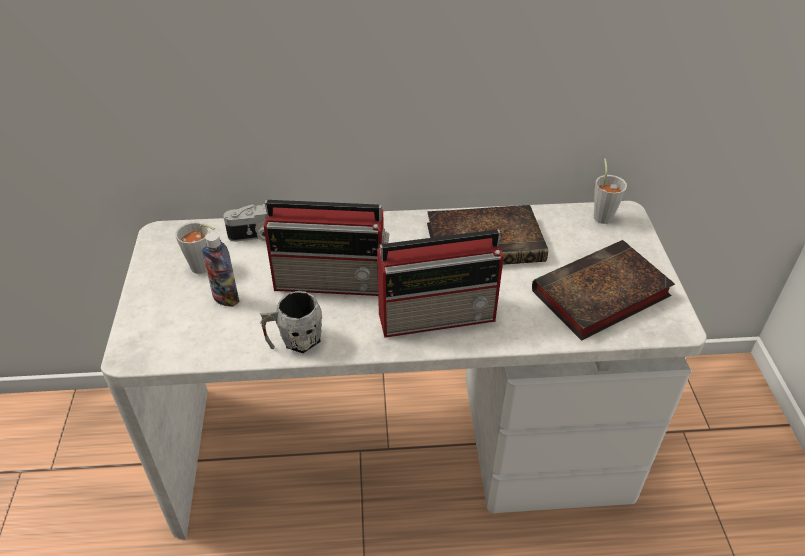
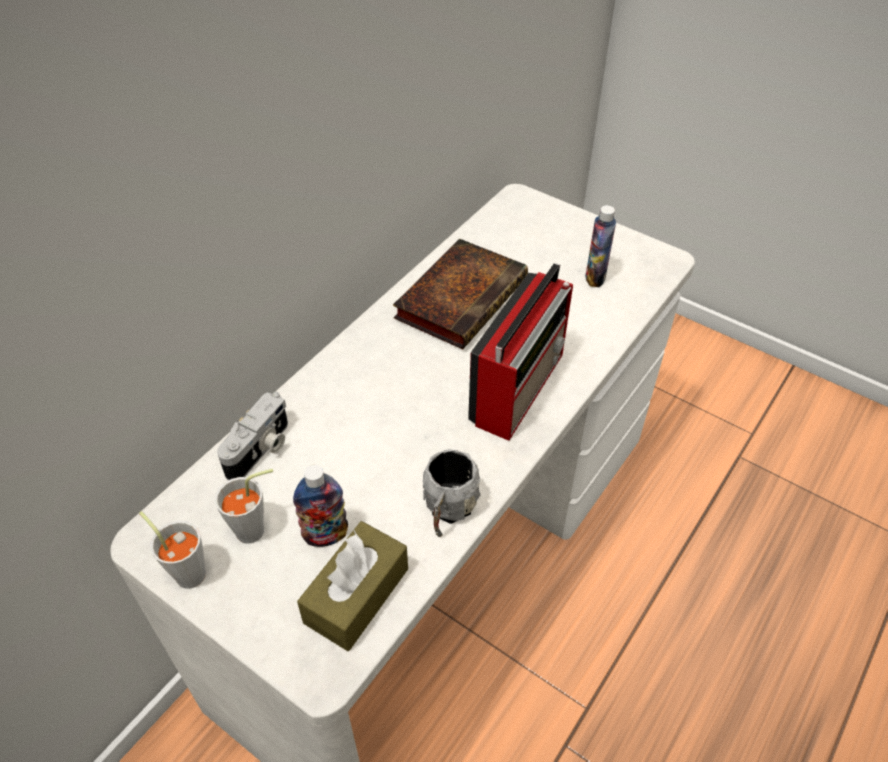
camera: 50 degrees left, 5 degrees up
radio [264,200,389,296] -> none
book [532,240,675,341] -> bottle [585,205,616,287]
grey cup [594,158,627,224] -> grey cup moved to [139,511,206,589]
none -> brown tissue box [297,521,408,651]

